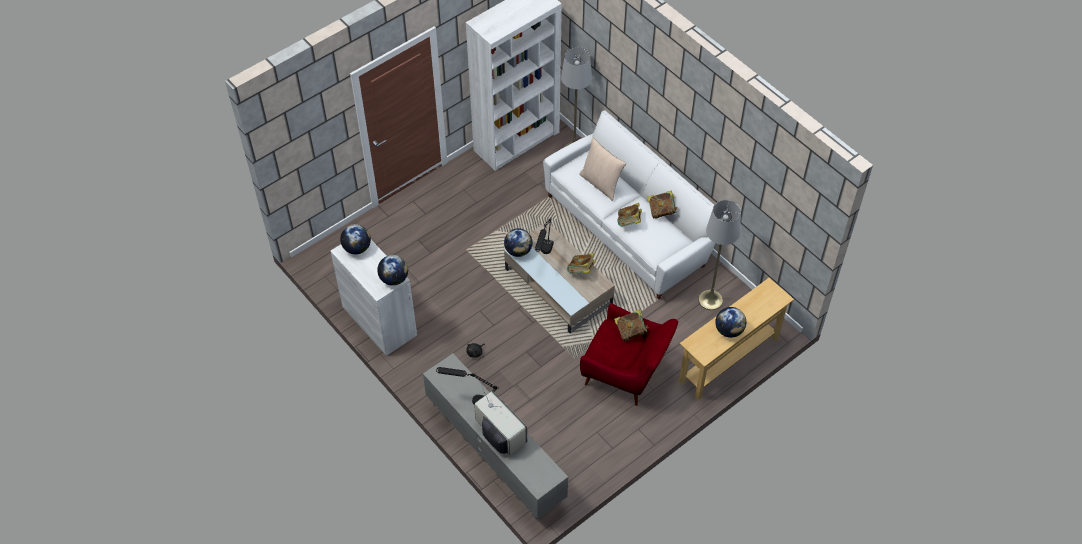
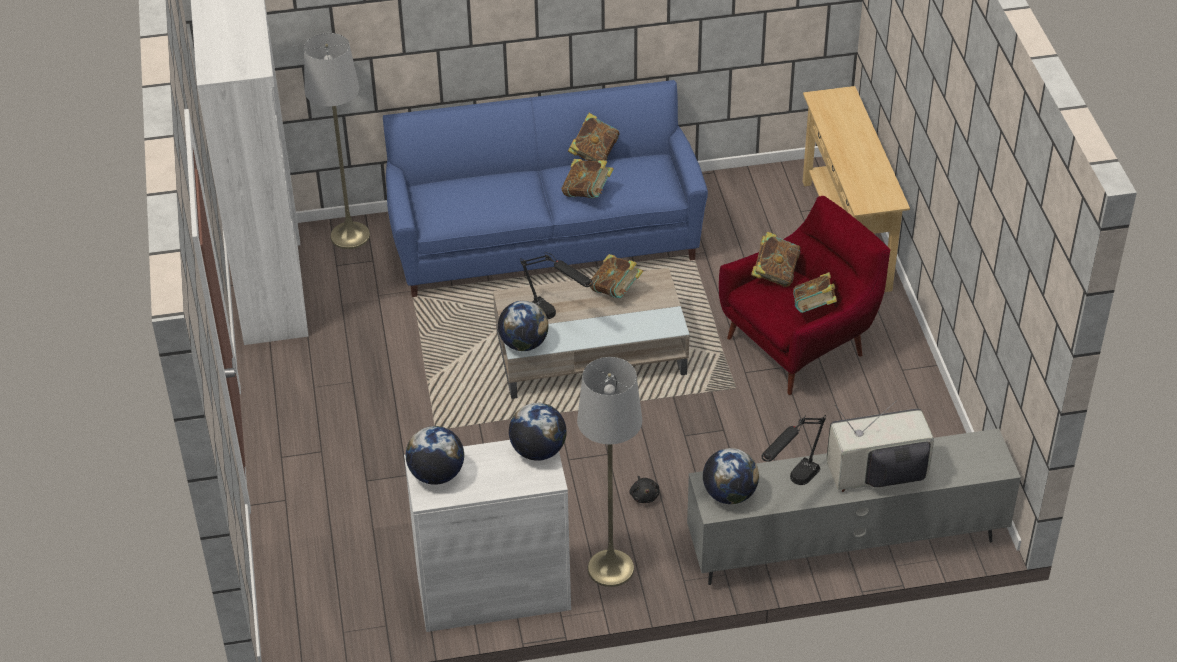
camera: 60 degrees left, 10 degrees down
white sofa [543,110,723,300] -> blue sofa [383,80,708,297]
beige pillow [579,137,626,201] -> none
grey floor lamp [698,200,741,310] -> grey floor lamp moved to [577,357,642,587]
globe [715,307,746,338] -> globe moved to [703,448,759,504]
none -> book [793,272,837,313]

